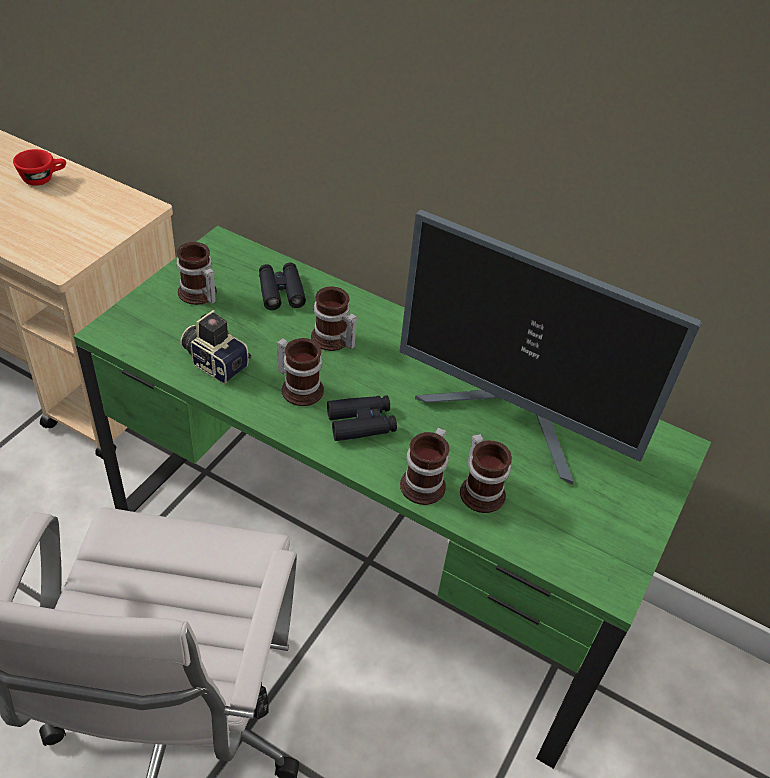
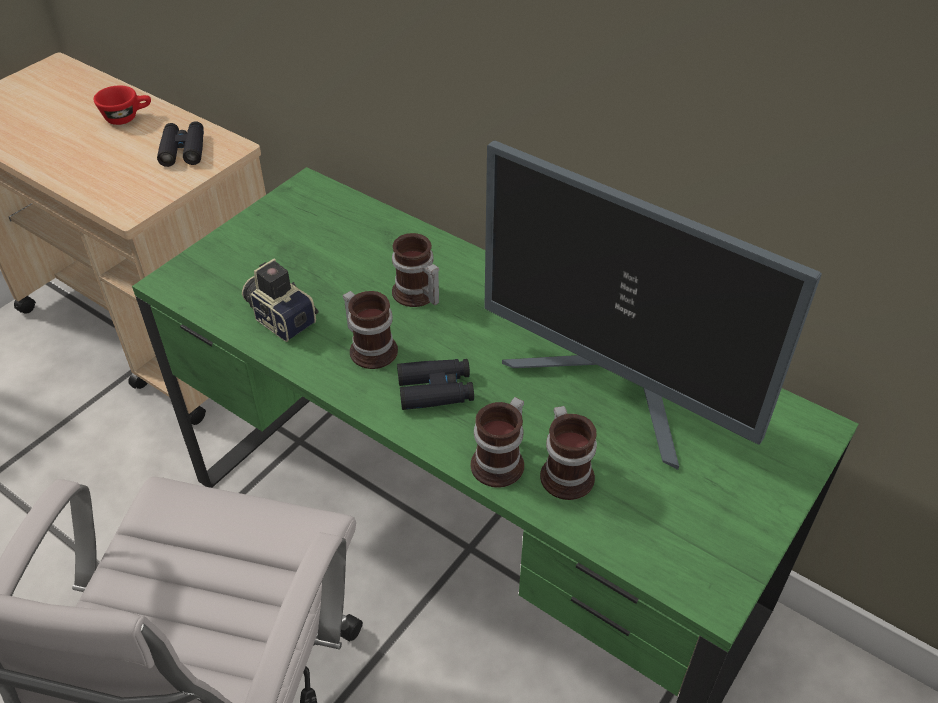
camera: 10 degrees right, 0 degrees up
mug [176,242,217,305] -> none
black binoculars [259,262,306,310] -> black binoculars moved to [157,121,204,167]

